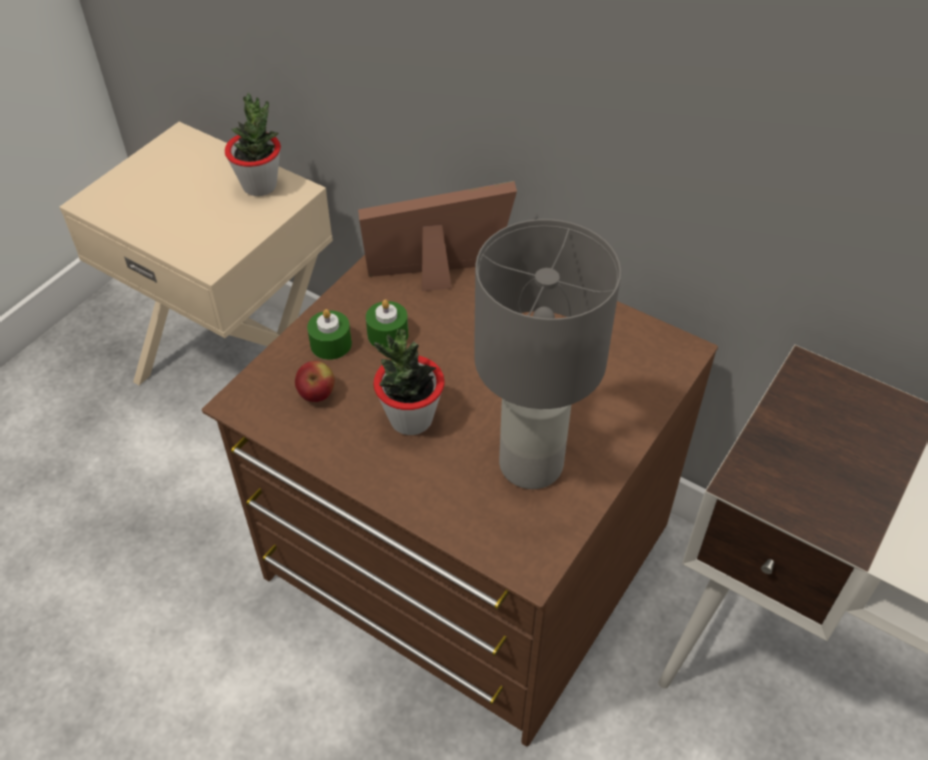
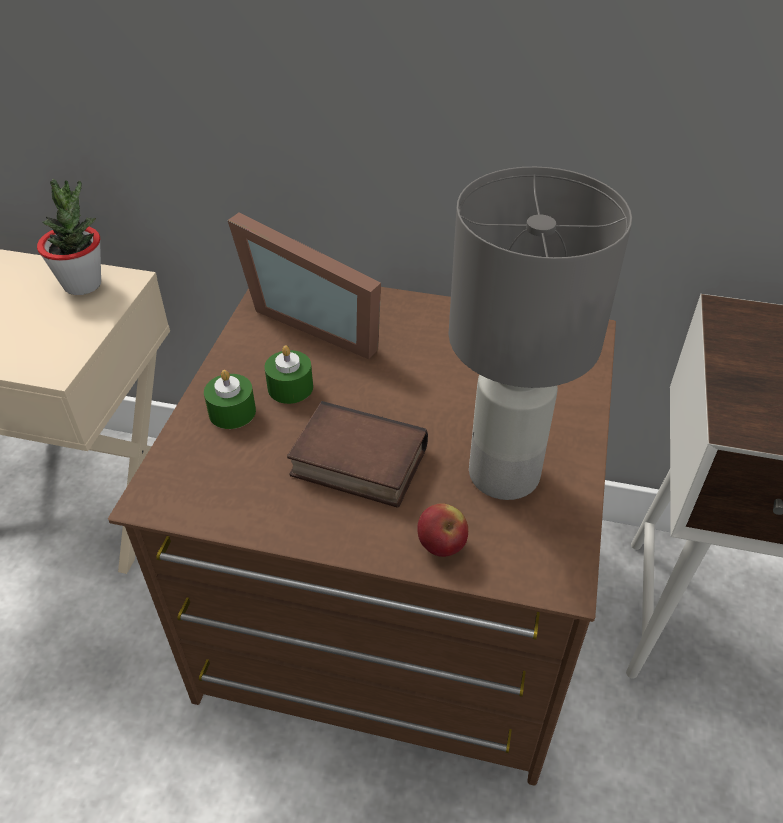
camera: 20 degrees left, 5 degrees down
apple [295,361,335,402] -> apple moved to [417,503,468,557]
picture frame [358,181,517,291] -> picture frame turned 120 degrees counterclockwise [228,213,381,359]
potted plant [373,329,445,435] -> book [287,401,428,508]

